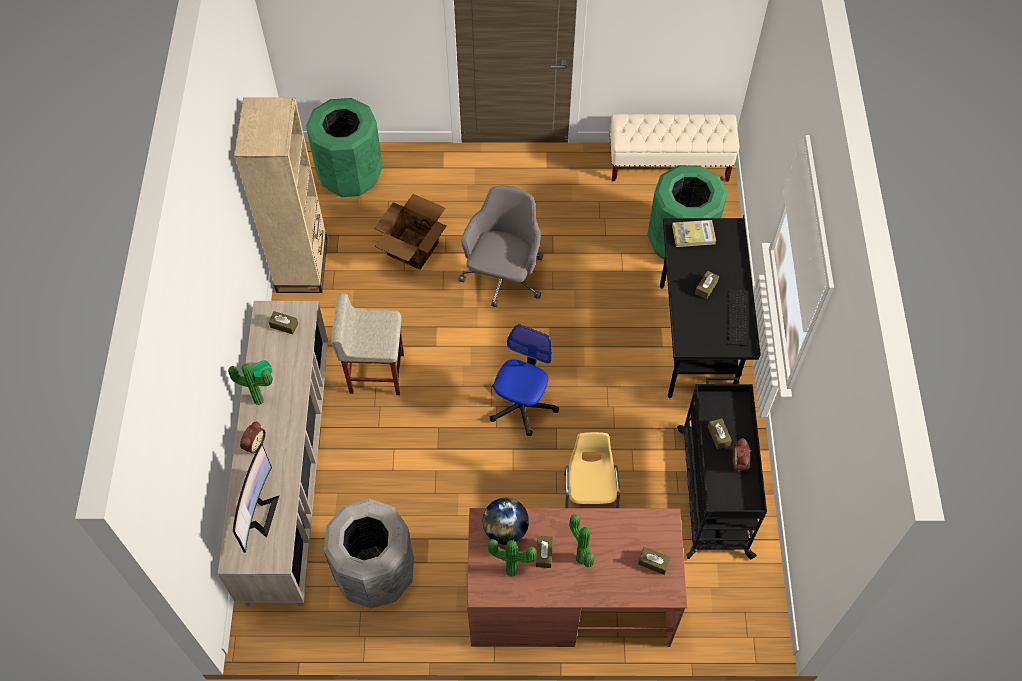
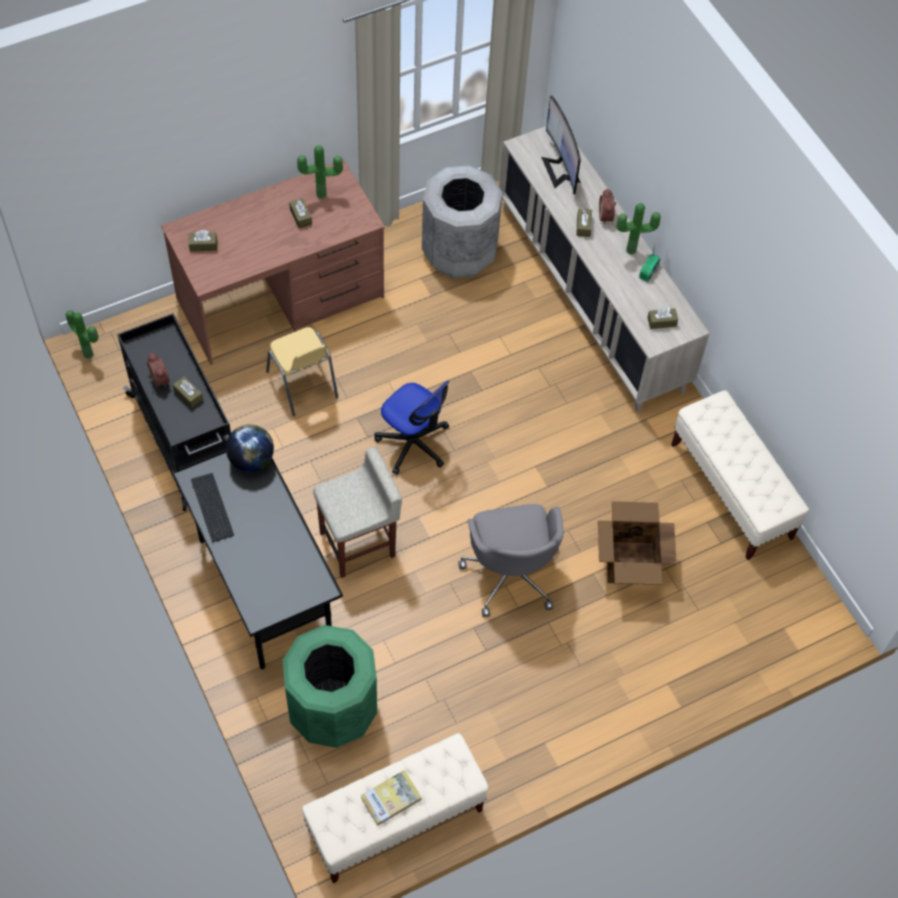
camera: 150 degrees right, 0 degrees up
beige bookcase [234,97,328,293] -> beige bench [671,390,810,560]
green trash can [306,98,383,197] -> none
beige stool [331,293,404,395] -> beige stool moved to [313,447,402,578]
globe [483,498,529,545] -> globe moved to [226,424,274,472]
office chair [490,324,559,437] -> office chair turned 45 degrees counterclockwise [374,381,449,475]
potted plant [569,514,594,568] -> potted plant moved to [66,310,99,359]
book [672,220,716,247] -> book moved to [360,770,422,826]
brown tissue box [695,271,719,300] -> brown tissue box moved to [576,209,592,237]

